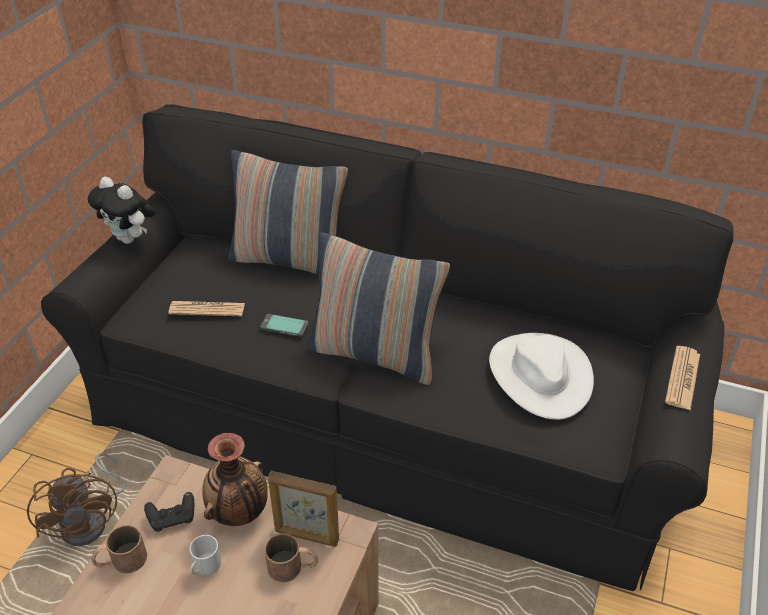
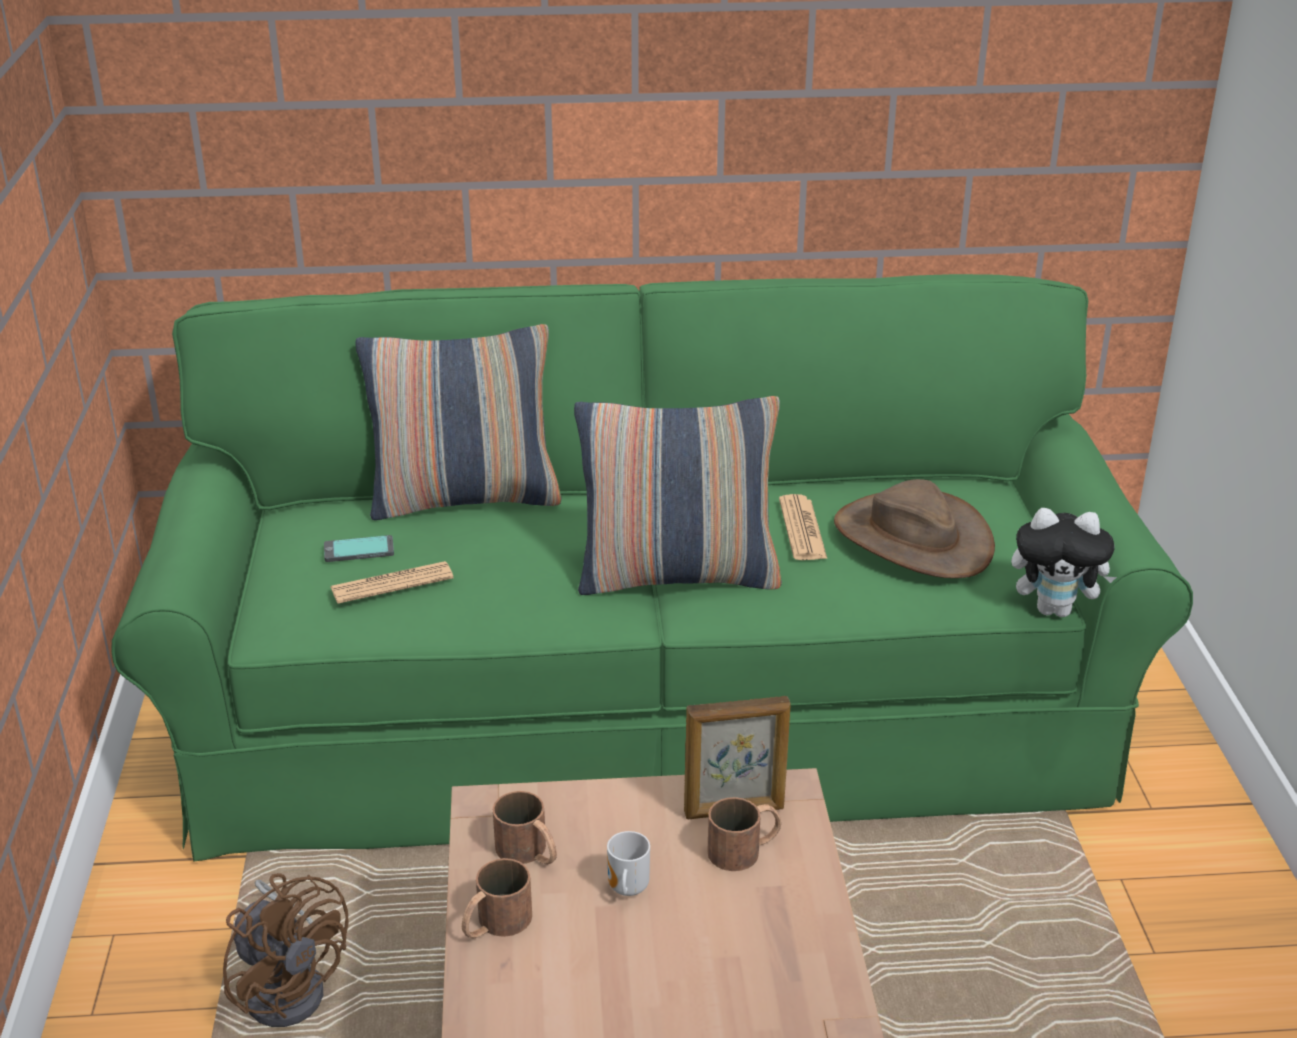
camera: 25 degrees left, 10 degrees down
black sofa [41,104,734,591] -> green sofa [111,274,1193,862]
plush toy [87,177,155,244] -> plush toy moved to [1011,508,1117,617]
black game controller [144,492,194,532] -> brown mug [492,791,557,865]
vase [202,433,268,526] -> none
phone [260,314,309,337] -> phone moved to [324,535,394,562]
white hat [489,333,594,420] -> brown hat [834,479,995,578]
newspaper [665,346,700,410] -> newspaper moved to [779,494,827,560]

